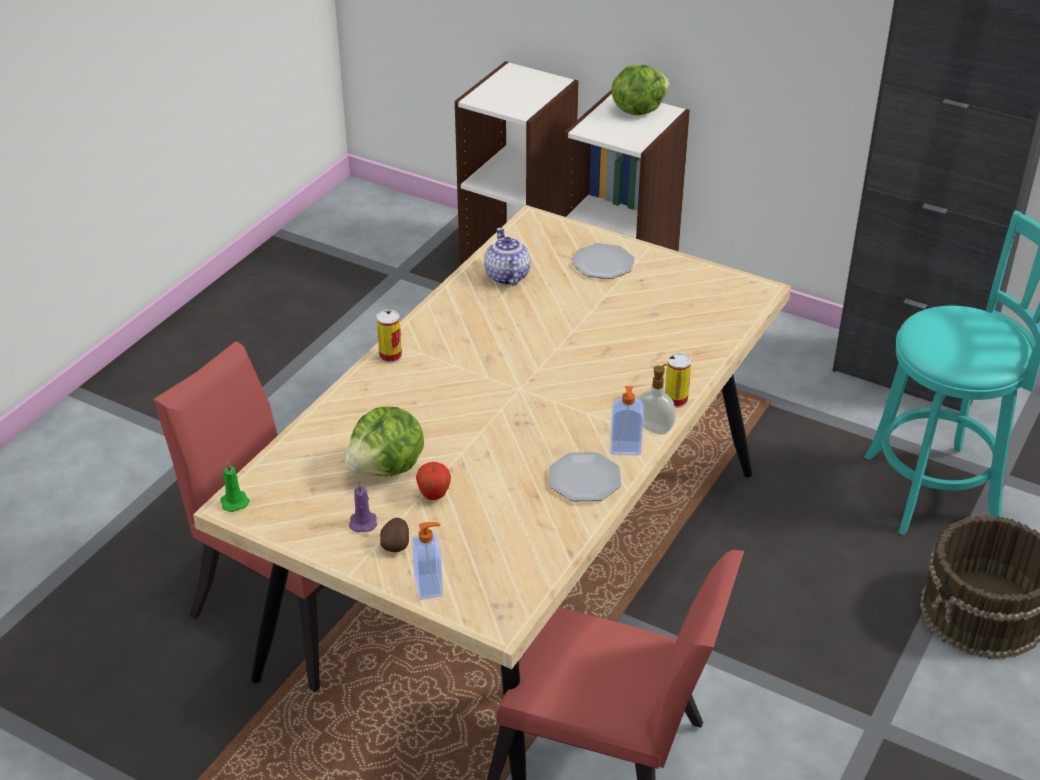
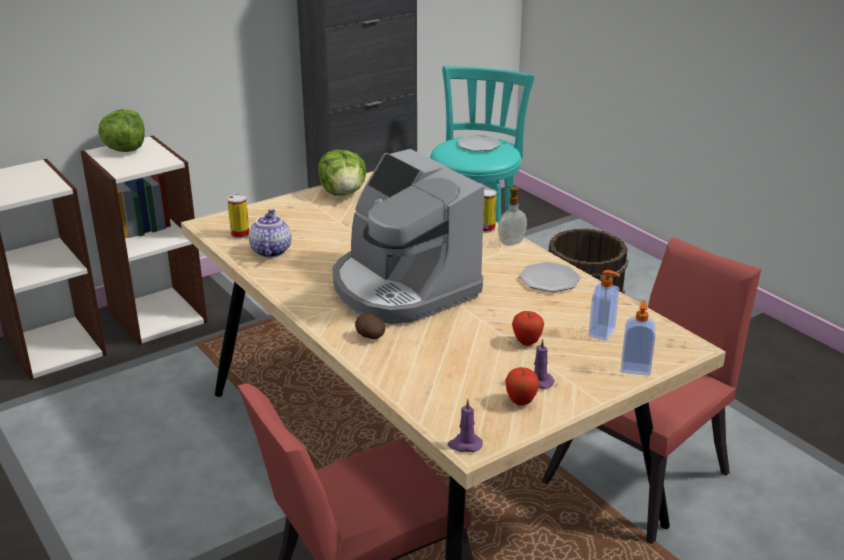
camera: 65 degrees left, 10 degrees down
green candle [220,462,250,512] -> purple candle [448,399,483,452]
lettuce [345,406,424,477] -> lettuce moved to [318,150,366,196]
can [376,309,402,363] -> can moved to [227,194,249,239]
potato [380,518,409,552] -> potato moved to [355,313,385,340]
teapot [484,228,531,286] -> teapot turned 75 degrees clockwise [249,209,291,257]
plate [572,243,635,279] -> plate moved to [457,135,501,151]
soap dispenser [610,386,643,456] -> soap dispenser moved to [588,270,620,341]
none -> coffee machine [333,149,484,324]
none -> apple [505,367,540,406]

